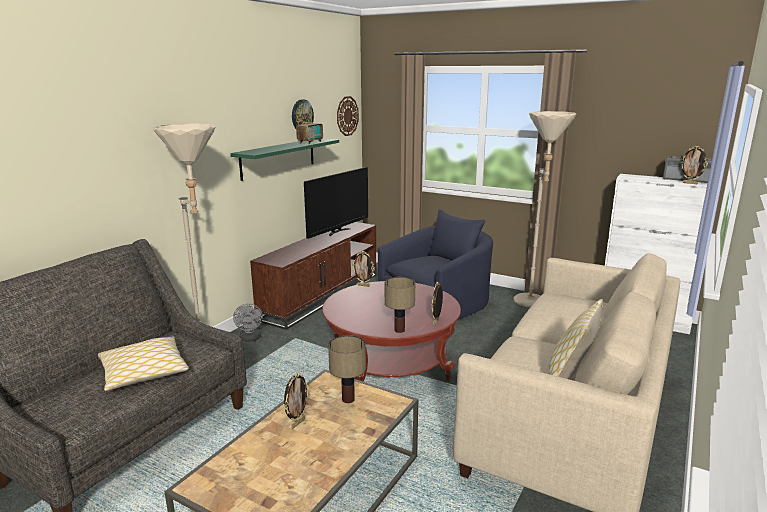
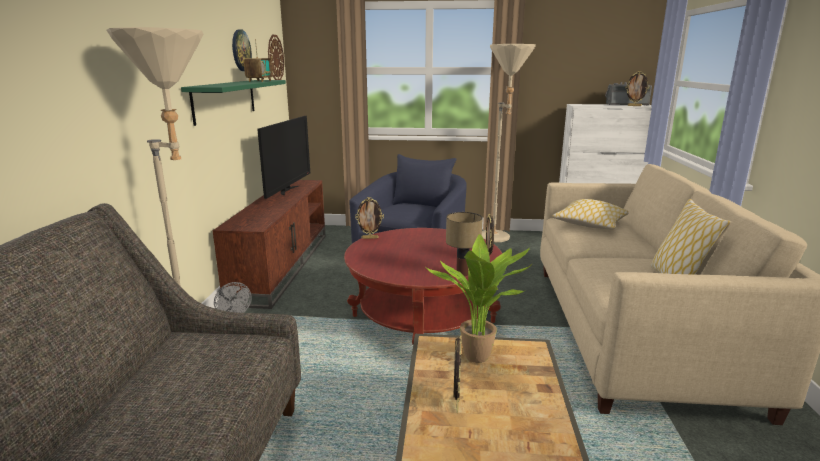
camera: 25 degrees left, 0 degrees up
pillow [98,337,189,391] -> pillow moved to [552,199,629,229]
table lamp [328,335,366,403] -> potted plant [426,234,533,363]

